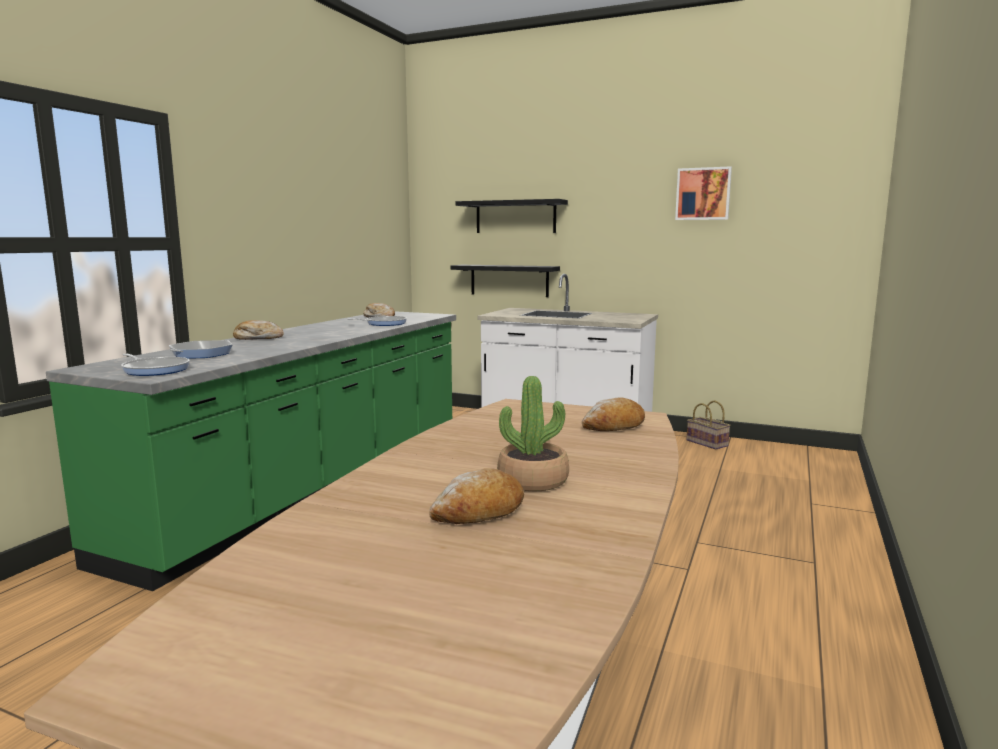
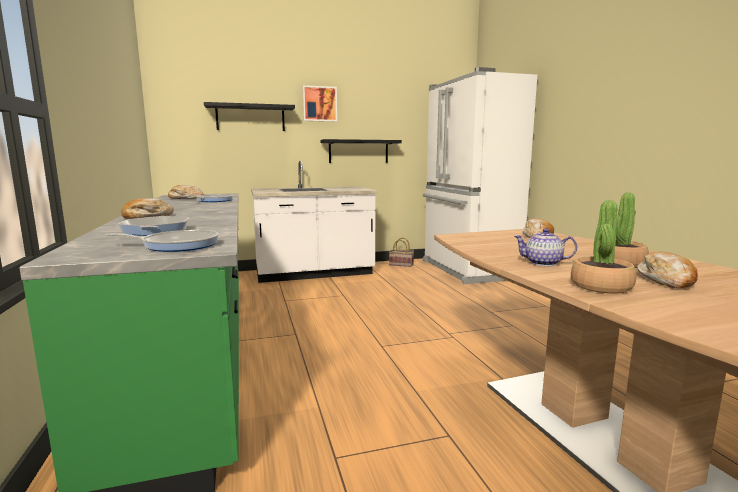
camera: 40 degrees left, 0 degrees up
black shelf [451,265,560,297] -> black shelf moved to [320,139,402,163]
picture [675,166,732,220] -> picture moved to [302,85,337,122]
none -> white fridge [422,67,537,284]
none -> teapot [514,228,577,266]
none -> potted plant [571,200,636,293]

